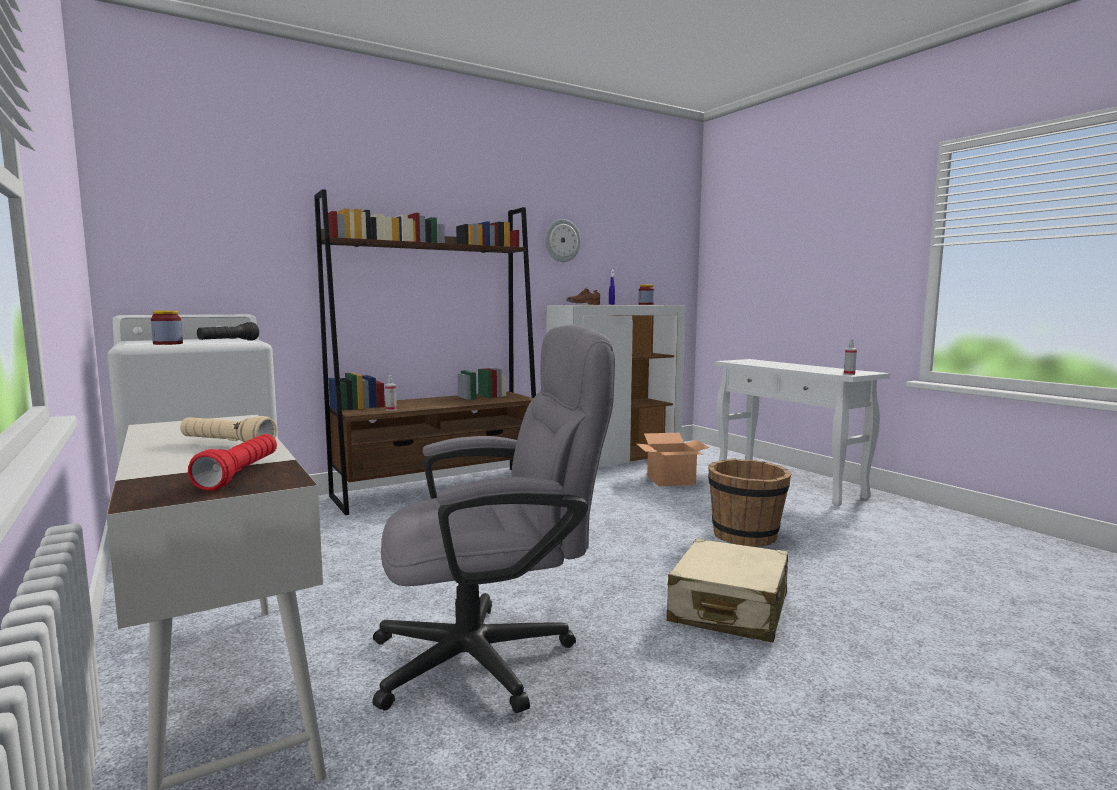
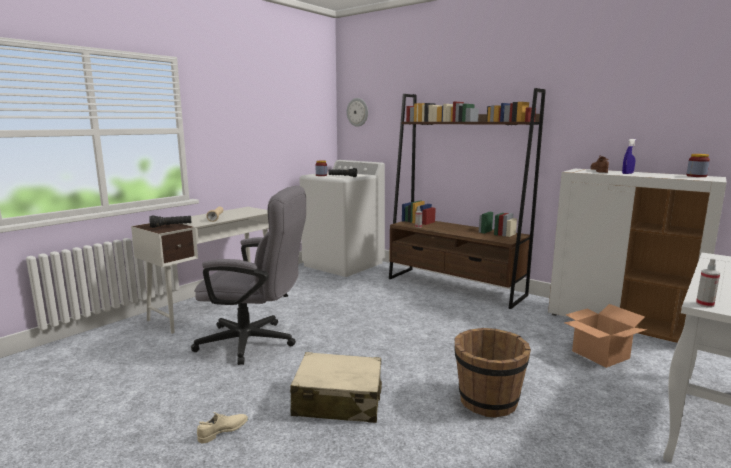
camera: 70 degrees right, 5 degrees up
red flashlight [188,434,277,491] -> black flashlight [149,215,191,228]
grey office chair [372,325,615,713] -> grey office chair turned 45 degrees counterclockwise [191,186,306,365]
wall clock [545,219,581,262] -> wall clock moved to [347,98,368,127]
none -> beige shoe [197,412,248,443]

